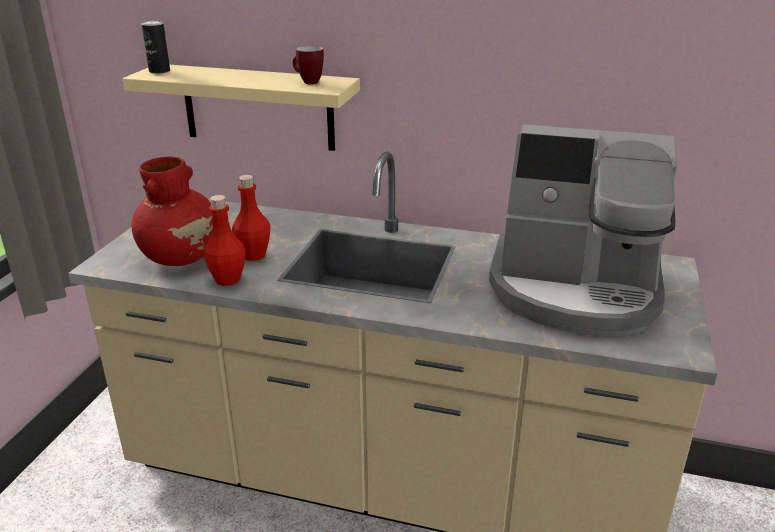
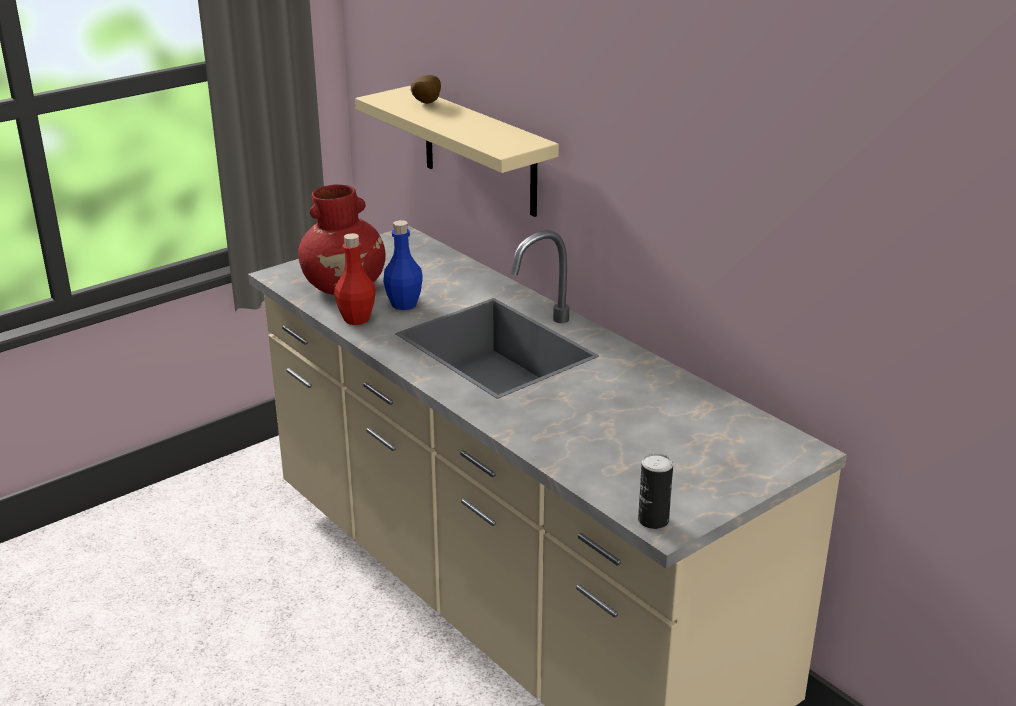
camera: 35 degrees right, 0 degrees up
can [141,20,170,74] -> can moved to [638,453,673,529]
red bottle [232,175,271,261] -> blue bottle [383,220,423,310]
mug [293,46,324,85] -> none
coffee machine [489,124,677,336] -> none
none -> potato [411,75,441,104]

